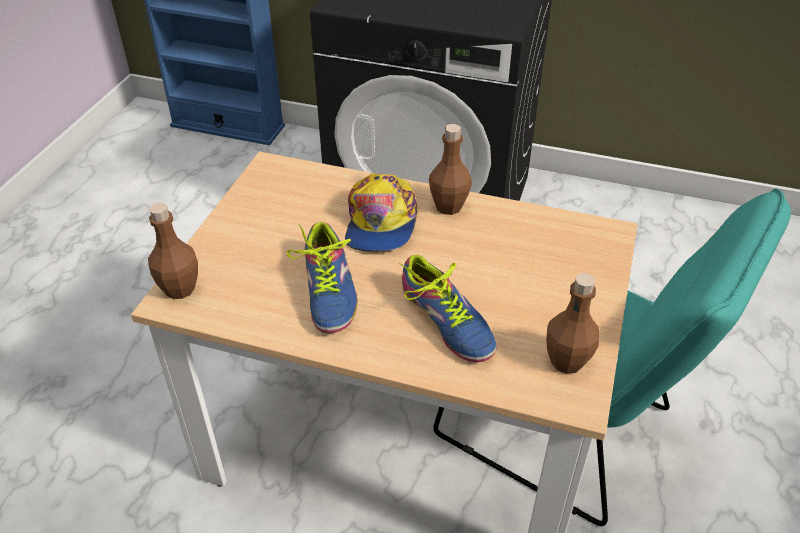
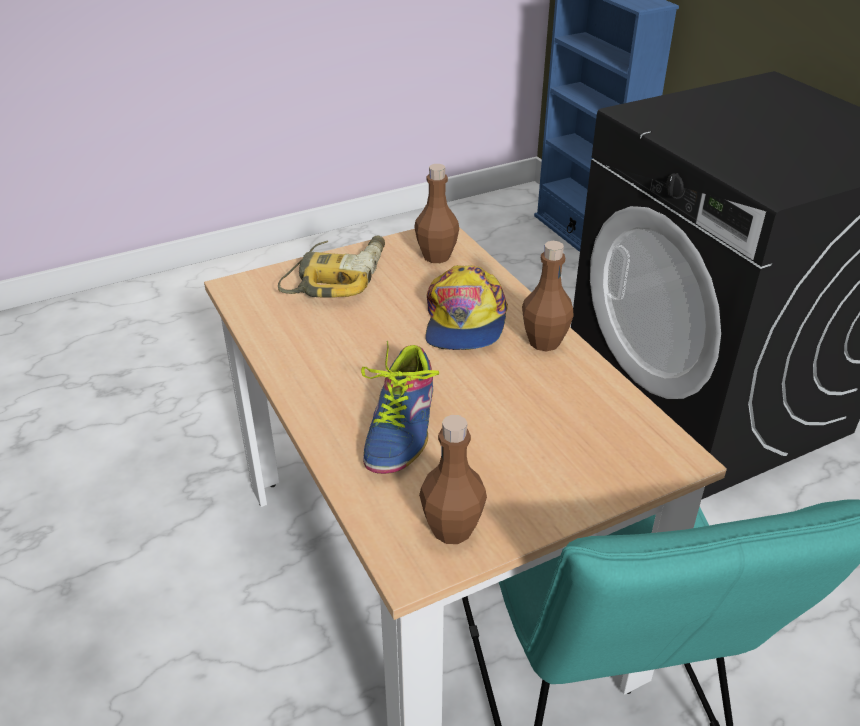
camera: 45 degrees right, 5 degrees down
brown bottle [148,202,198,299] -> brown bottle moved to [414,164,459,263]
shoe [287,222,358,333] -> none
cap [345,174,419,252] -> cap turned 45 degrees counterclockwise [425,265,508,350]
none -> power drill [278,236,385,298]

